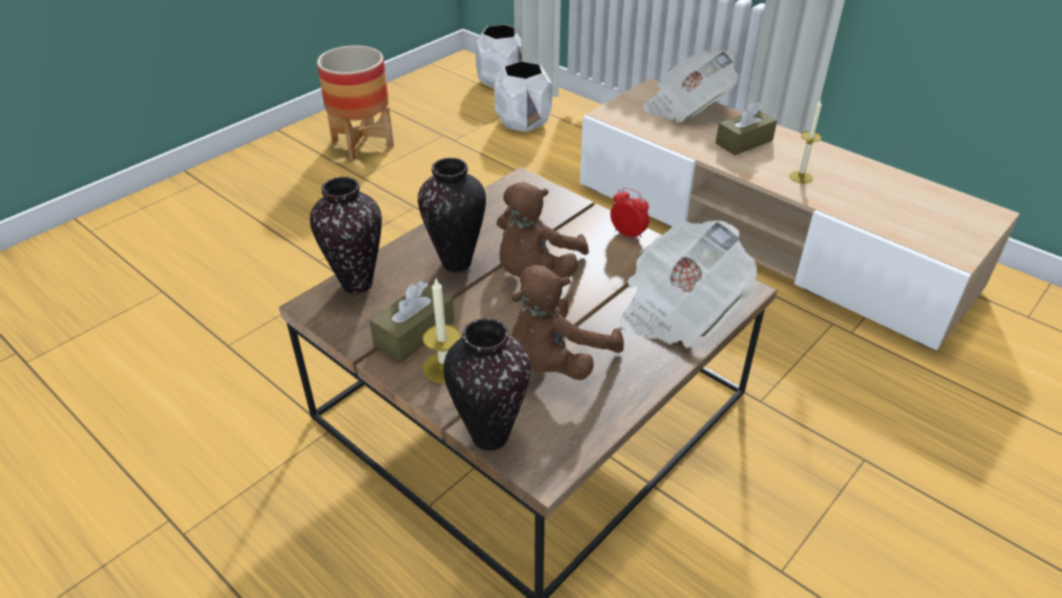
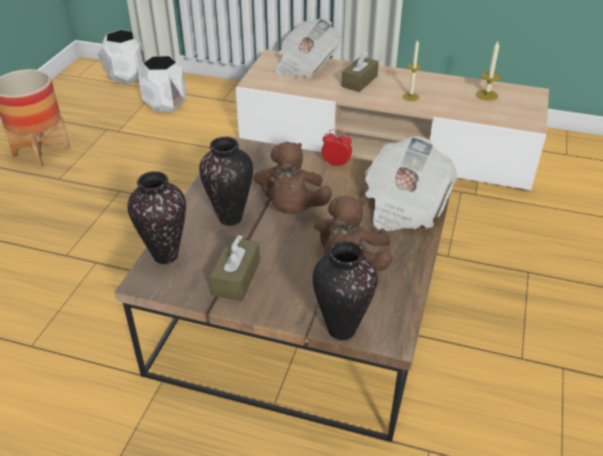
camera: 25 degrees left, 0 degrees up
candle [423,279,461,383] -> candle moved to [476,41,501,101]

